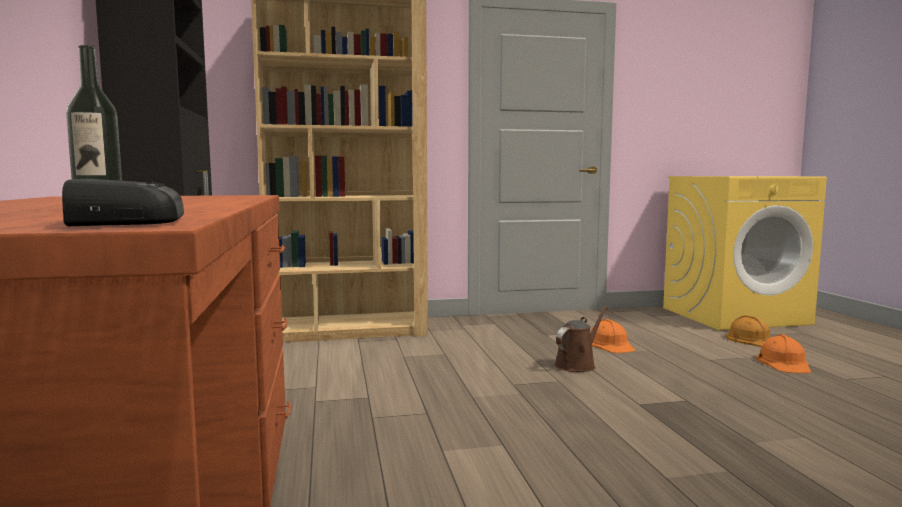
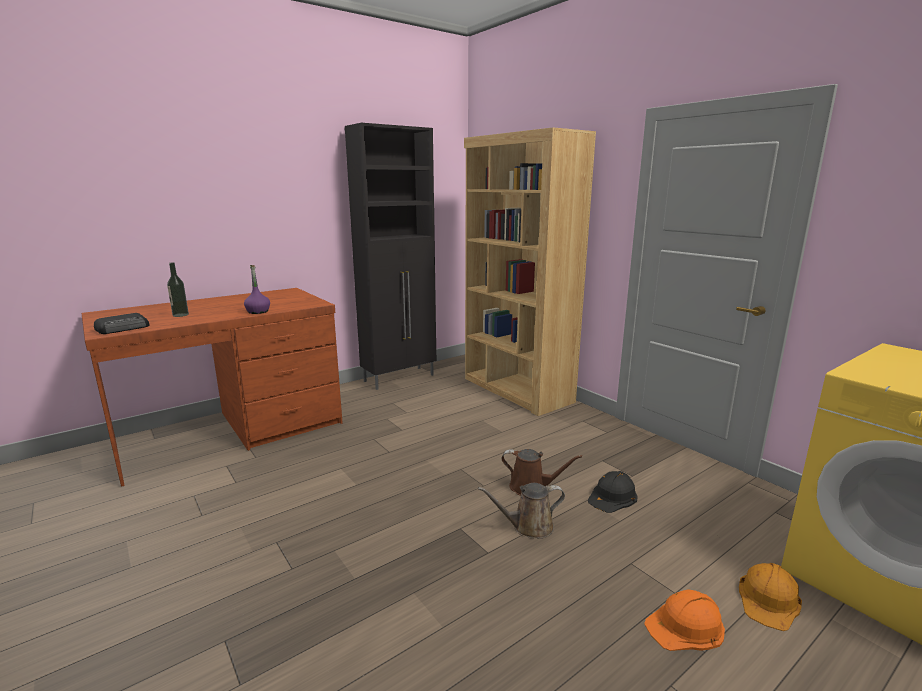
camera: 65 degrees right, 10 degrees up
orange hard hat [590,319,635,353] -> black hard hat [588,471,638,513]
none -> purple bottle [244,265,270,314]
none -> brown watering can [478,483,565,539]

